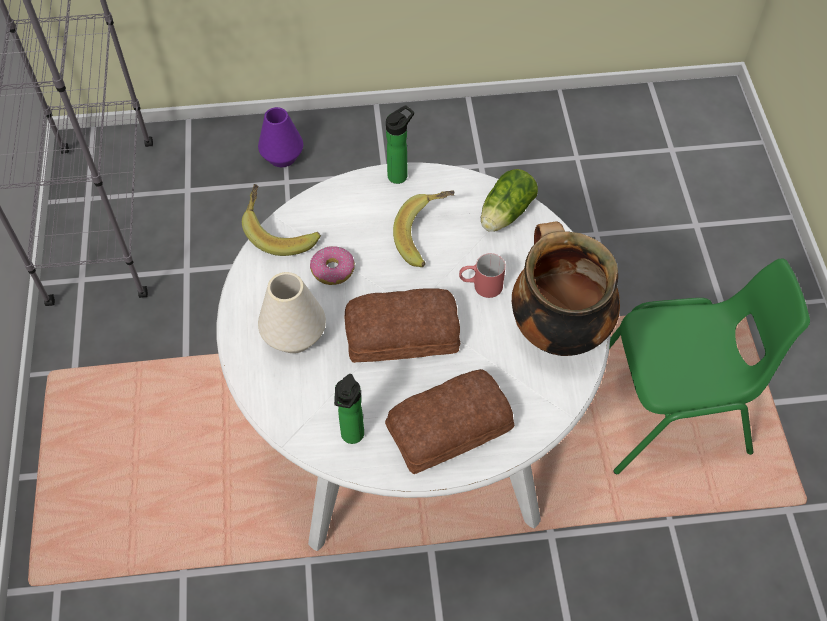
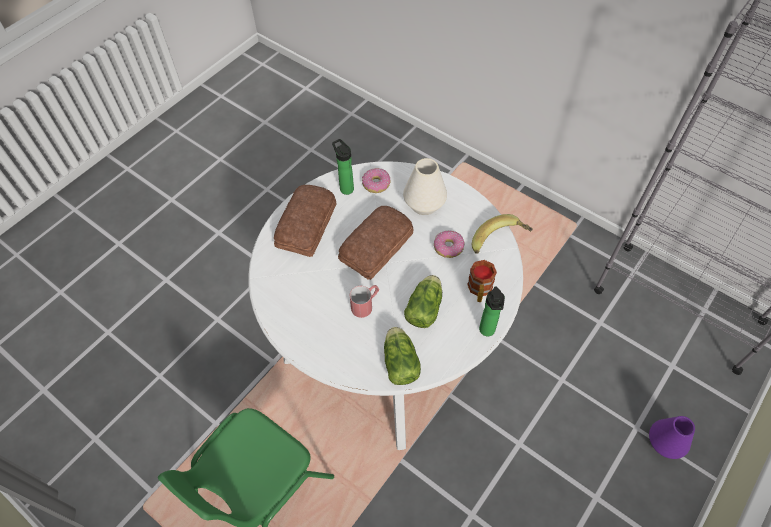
camera: 135 degrees right, 0 degrees up
banana [393,190,455,267] -> lettuce [404,275,442,328]
cooking pot [512,222,620,356] -> none
none -> donut [362,168,391,193]
none -> mug [467,260,497,302]

